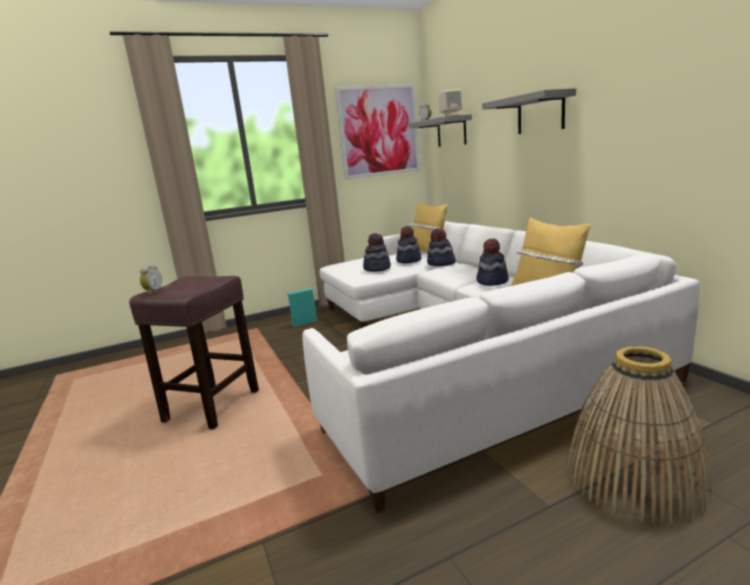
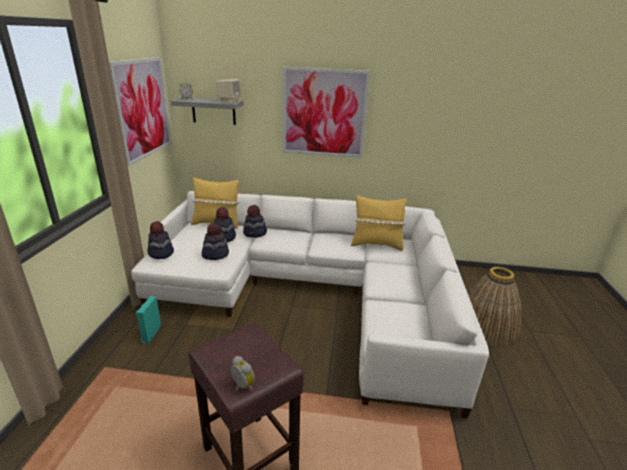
camera: 60 degrees left, 10 degrees up
hat [476,238,509,286] -> hat moved to [147,221,174,259]
grey shelf [482,88,576,134] -> picture [282,67,370,158]

